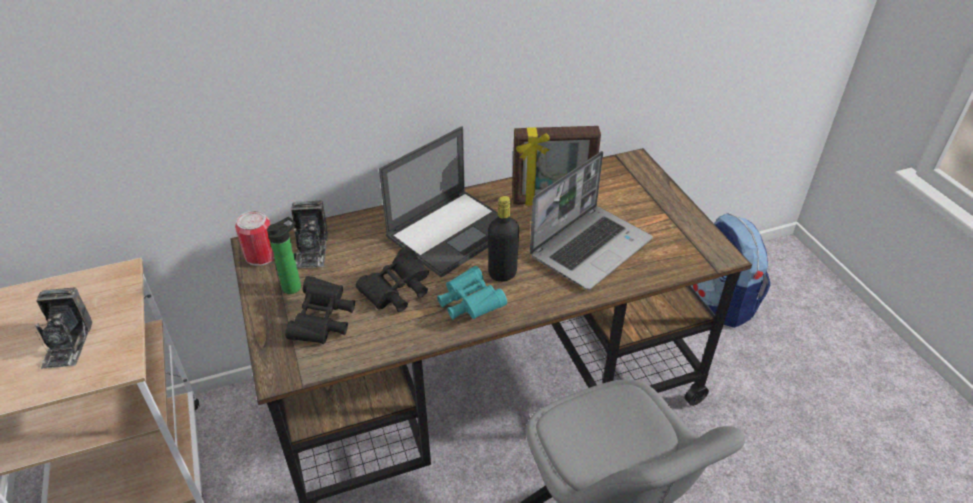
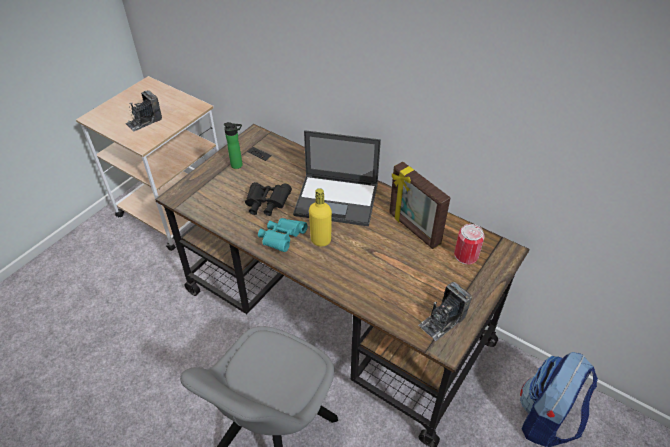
camera: 55 degrees right, 5 degrees up
can [235,211,275,266] -> can moved to [454,224,485,265]
black binoculars [285,276,355,344] -> none
camera [291,201,328,268] -> camera moved to [418,282,472,341]
black bottle [488,196,519,282] -> yellow bottle [309,188,332,247]
laptop [530,151,653,290] -> none

